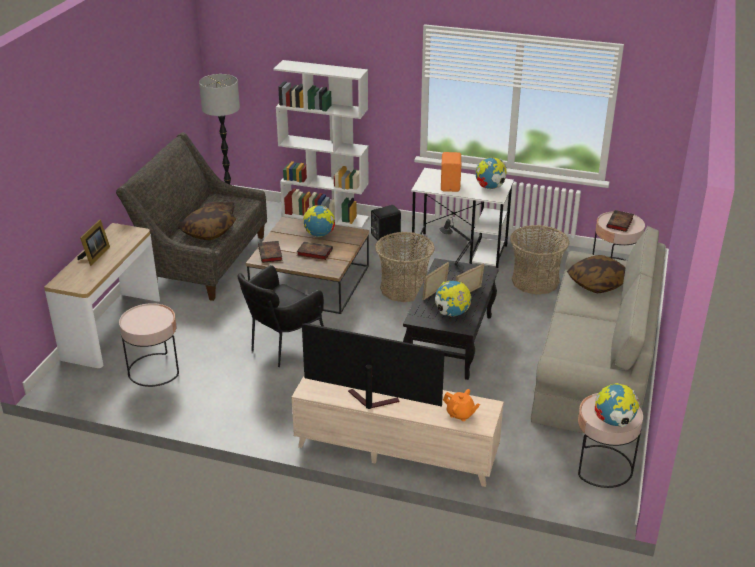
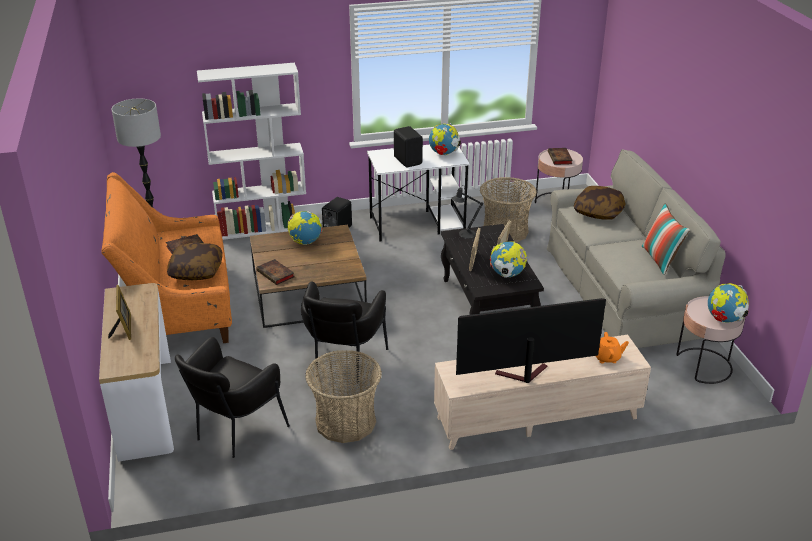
camera: 30 degrees left, 0 degrees up
grey sofa [116,132,267,301] -> orange sofa [101,172,232,343]
pink side table [119,303,179,387] -> black armchair [175,337,290,458]
book [297,242,333,260] -> none
basket [375,232,435,302] -> basket moved to [305,350,382,443]
orange speaker [441,152,461,192] -> black speaker [394,126,423,167]
none -> pillow [642,203,690,275]

